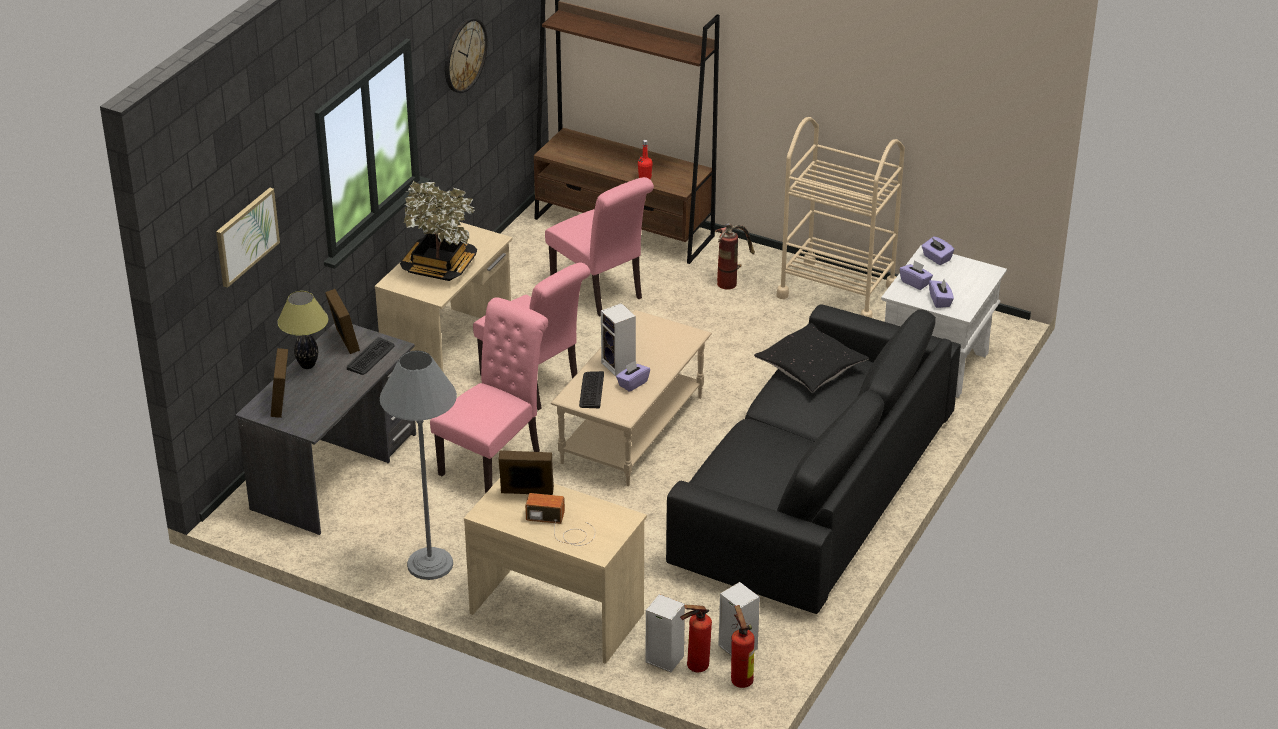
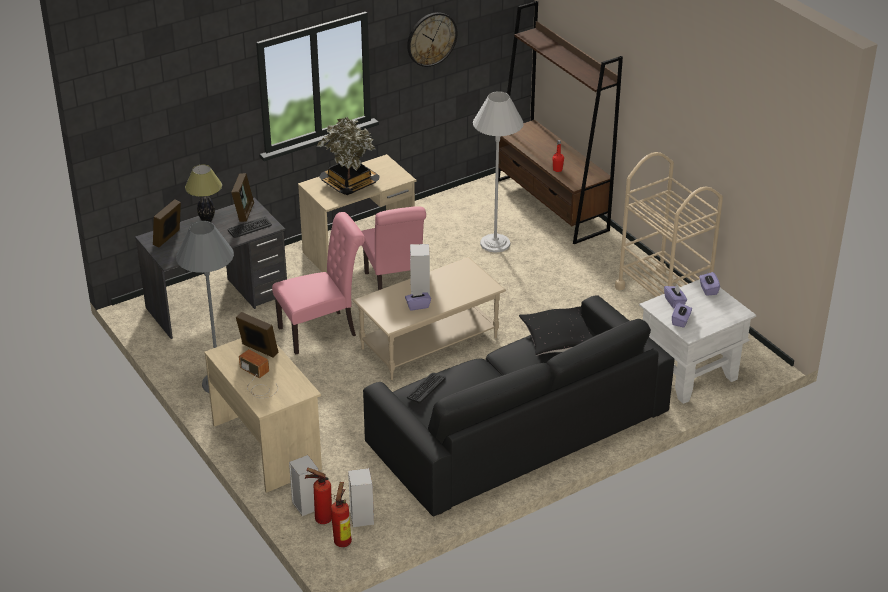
camera: 30 degrees right, 0 degrees up
picture [216,188,280,288] -> none
pink chair [545,177,654,316] -> white floor lamp [473,91,524,253]
keyboard [579,371,604,408] -> keyboard moved to [407,373,445,404]
fire extinguisher [715,223,755,290] -> none

